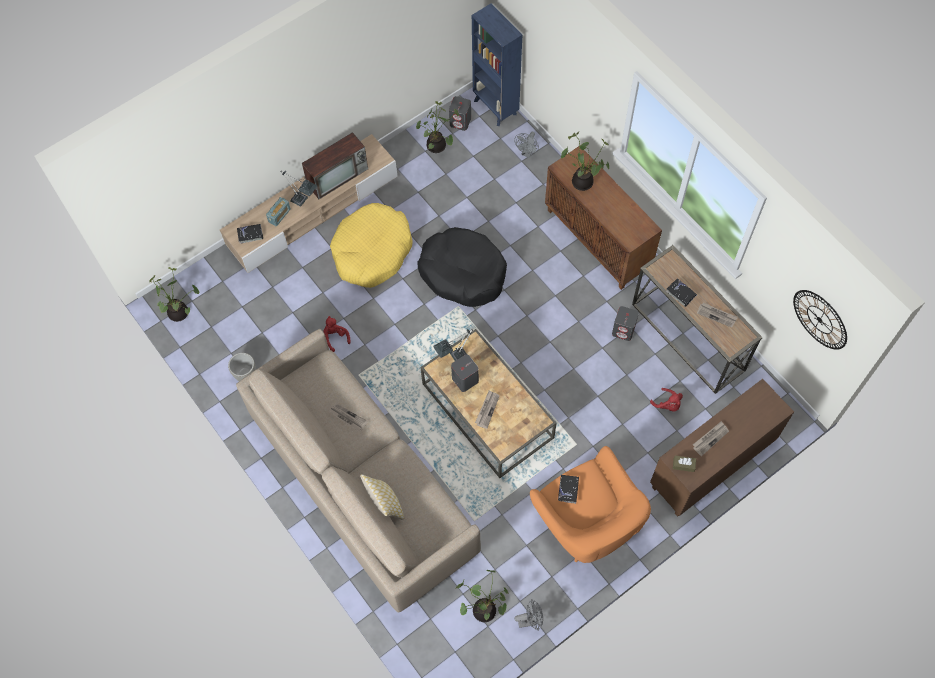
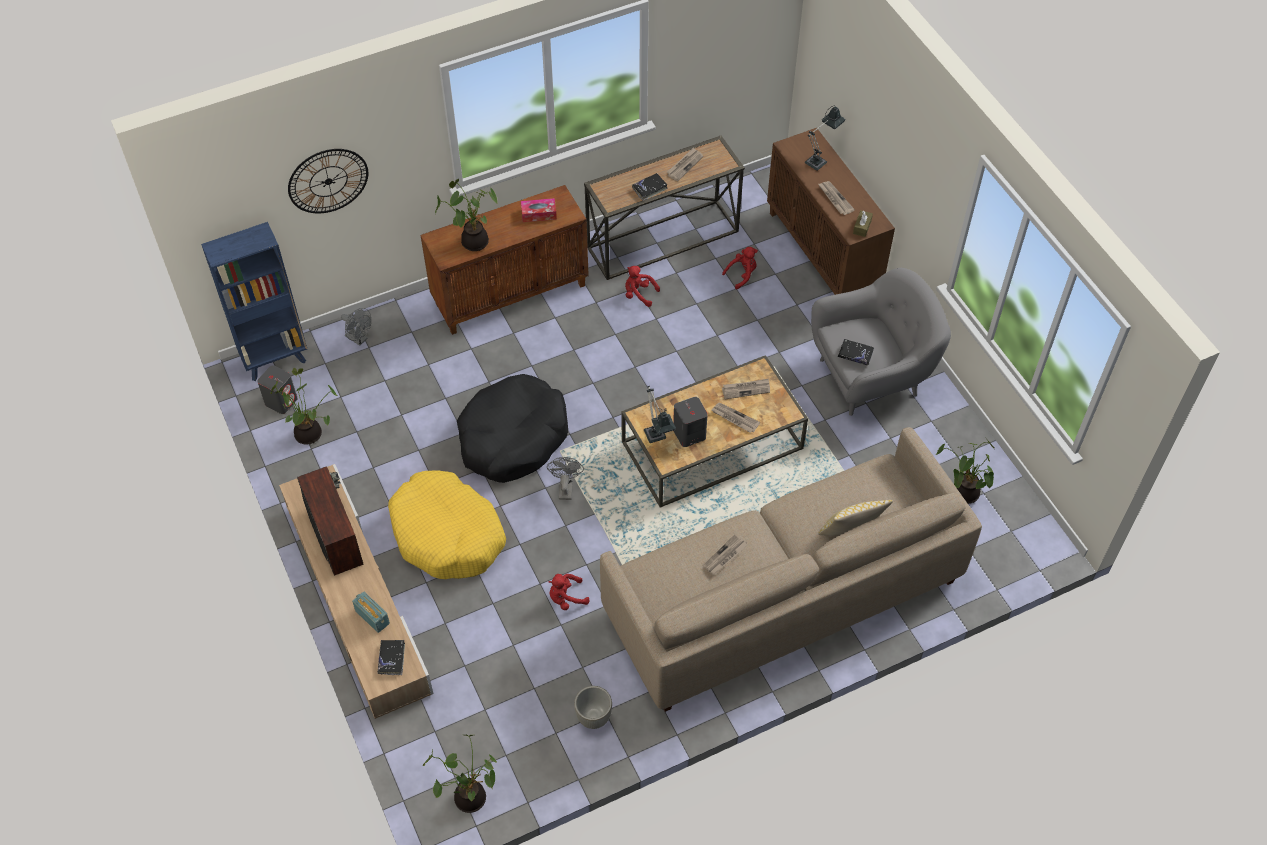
camera: 80 degrees left, 10 degrees down
table lamp [280,171,317,207] -> table lamp moved to [805,106,846,171]
grey fan [514,599,543,631] -> grey fan moved to [547,457,584,500]
orange armchair [530,446,651,563] -> grey armchair [811,268,951,416]
grey speaker [612,306,639,341] -> red plush toy [625,266,660,307]
wall clock [793,290,847,350] -> wall clock moved to [288,149,368,213]
none -> tissue box [521,198,557,222]
none -> newspaper [722,378,770,399]

